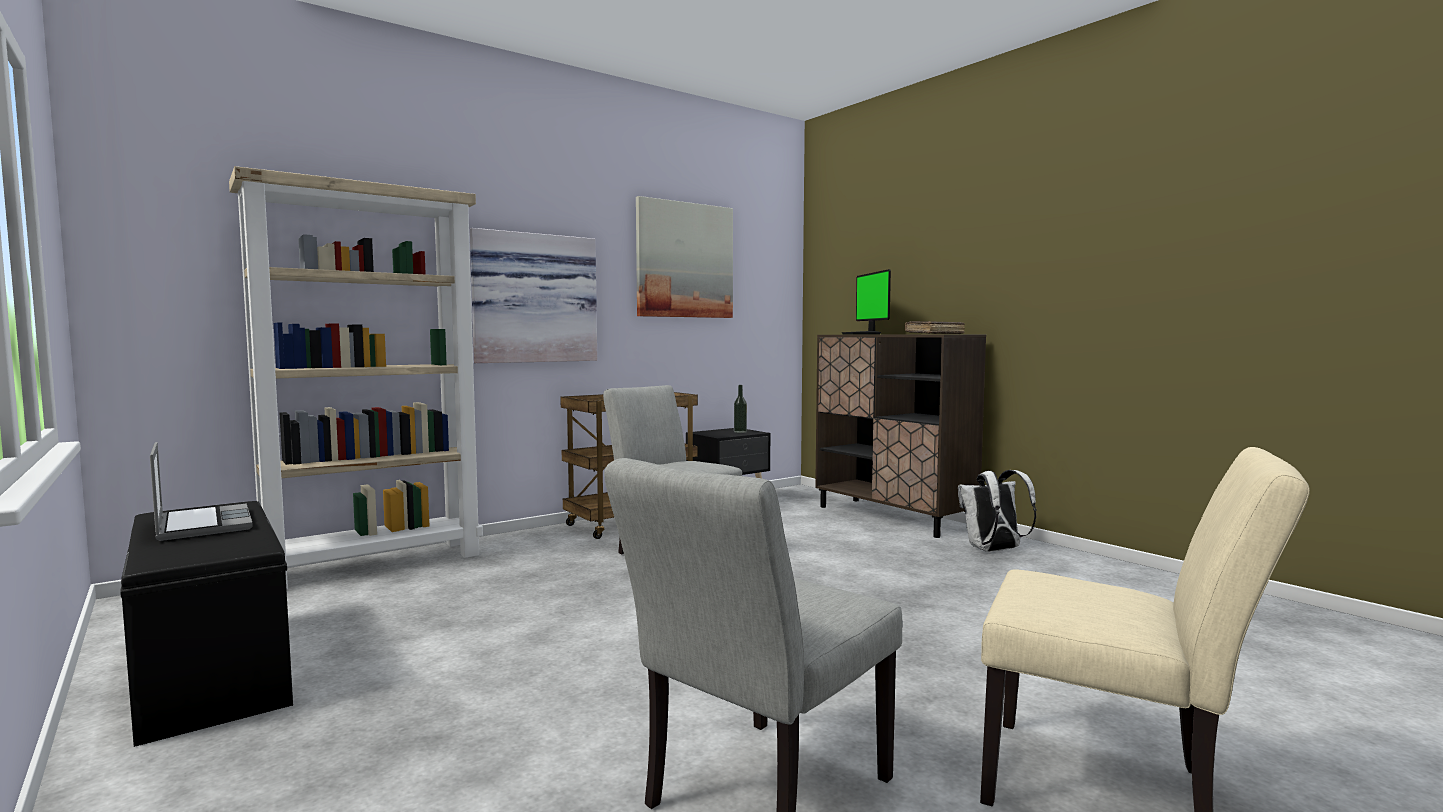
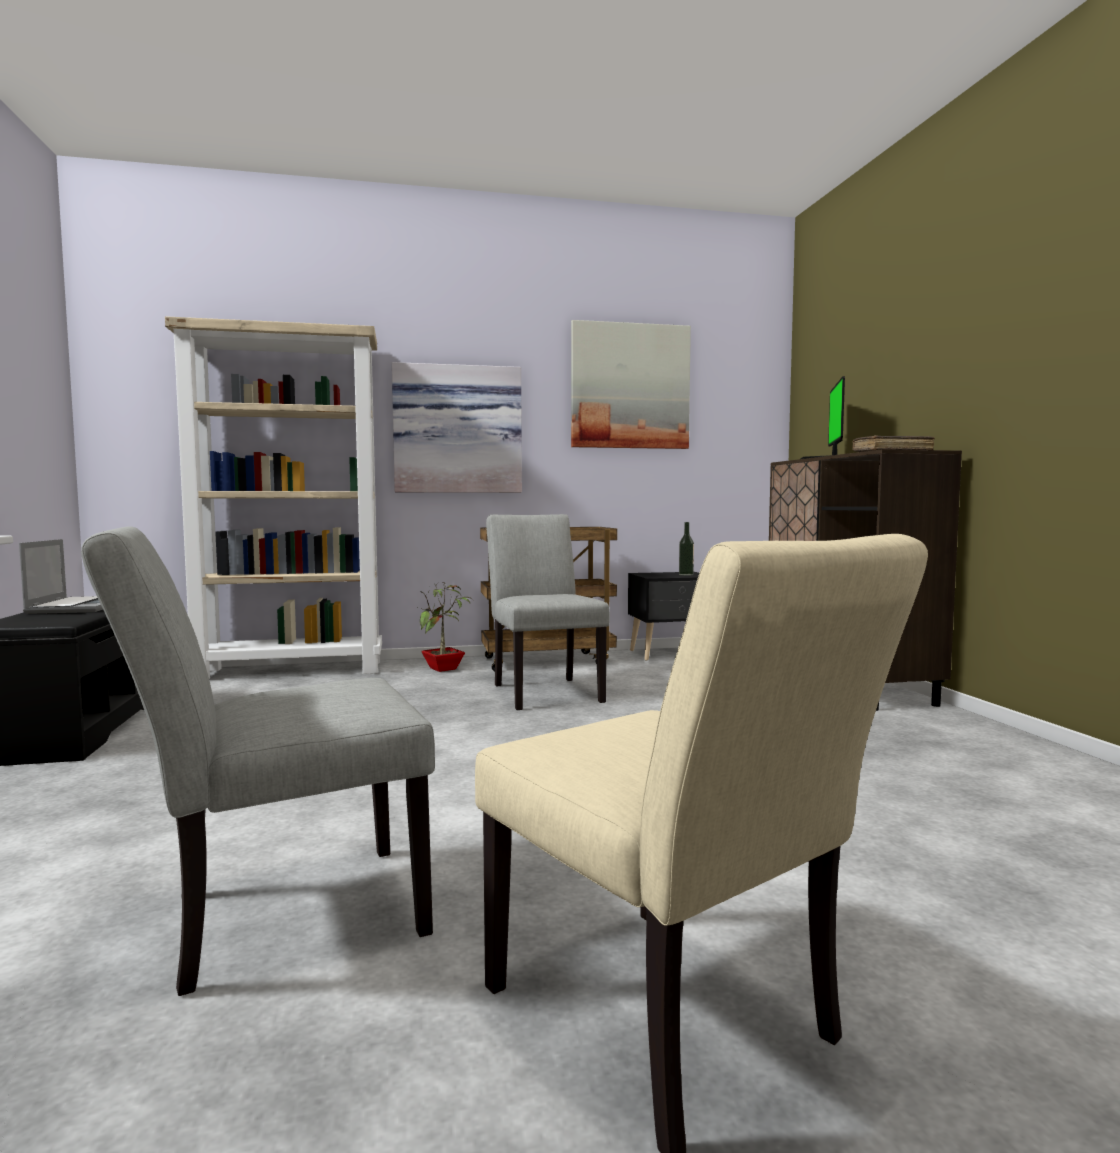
camera: 25 degrees right, 0 degrees up
white backpack [958,470,1037,552] -> none
none -> potted plant [420,583,473,672]

